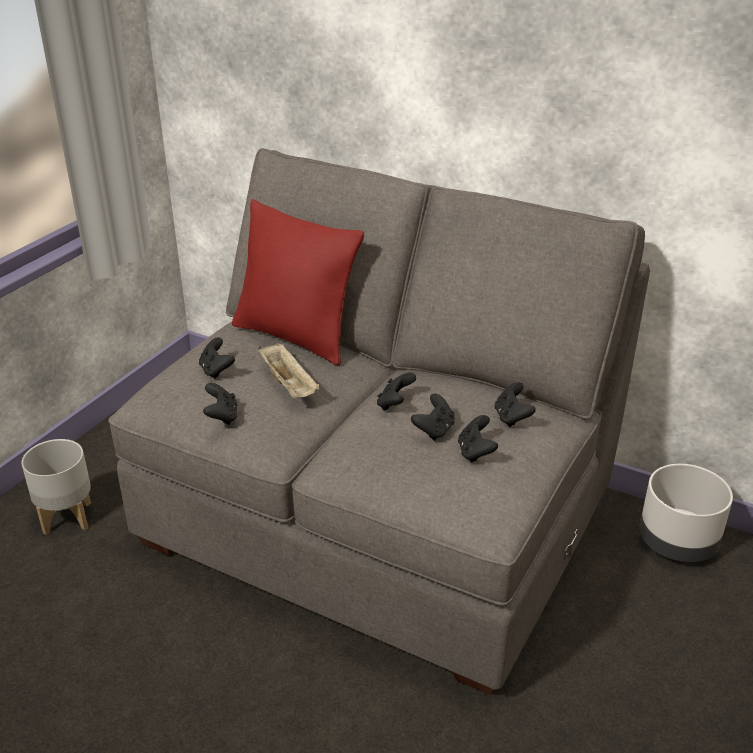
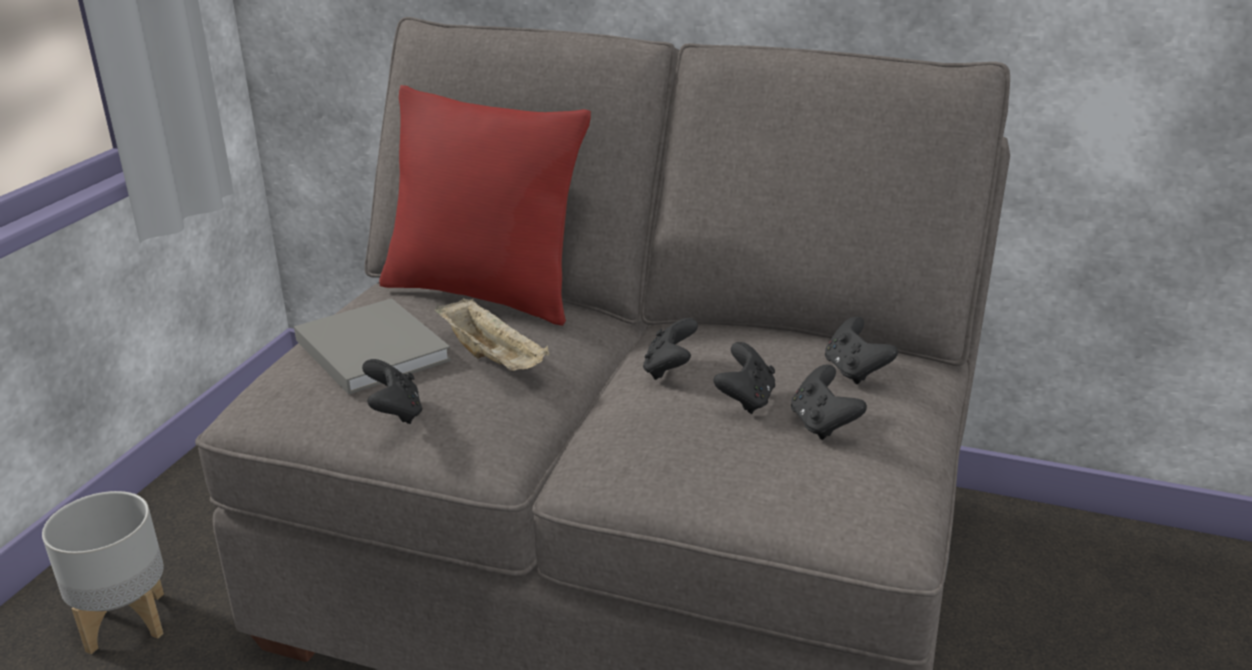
camera: 10 degrees left, 5 degrees down
black game controller [199,337,235,379] -> grey book [294,298,451,395]
grey planter [639,464,733,562] -> none

